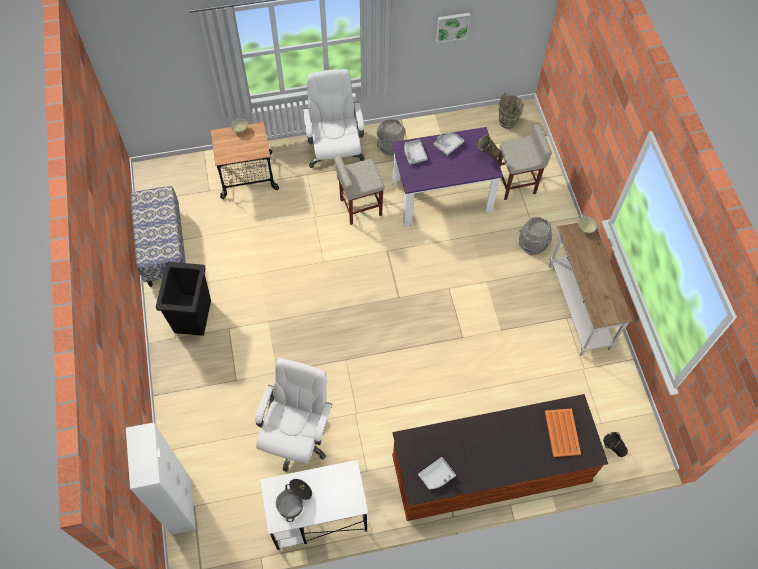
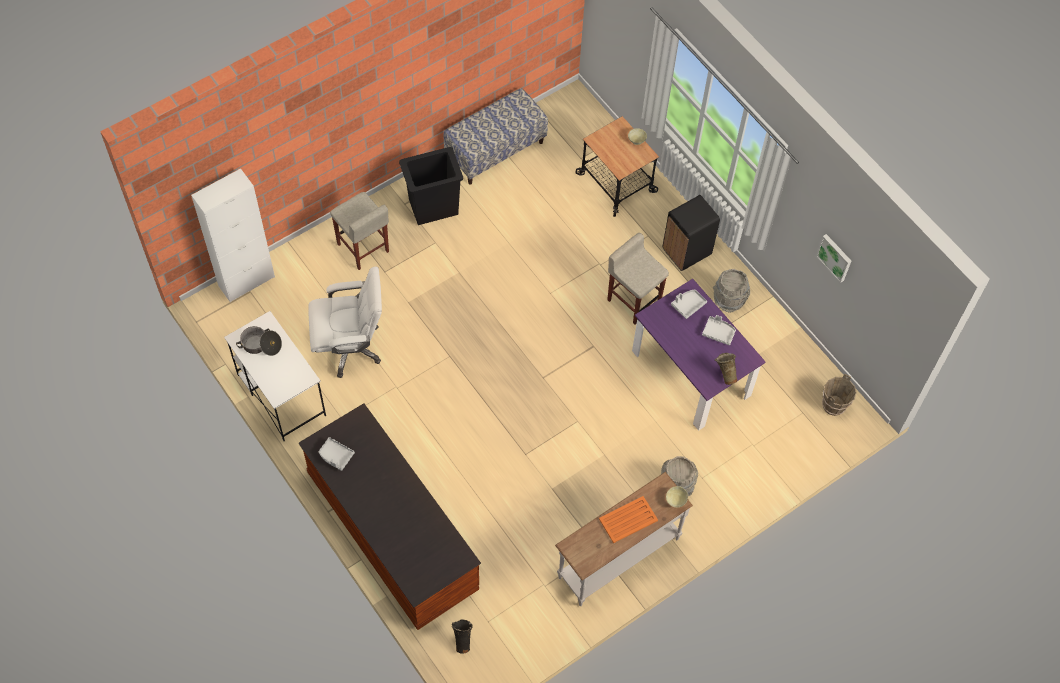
camera: 65 degrees right, 0 degrees up
white office chair [303,69,365,180] -> black trash can [663,195,720,271]
beige stool [498,124,552,200] -> beige stool moved to [330,192,389,270]
orange tray [545,408,581,457] -> orange tray moved to [599,496,658,543]

